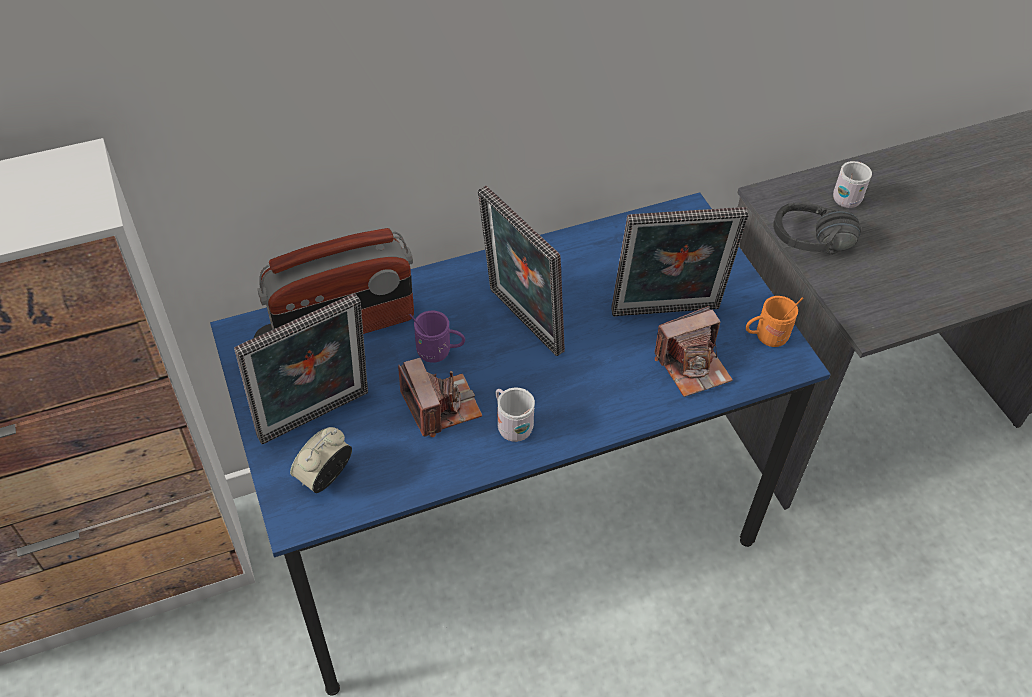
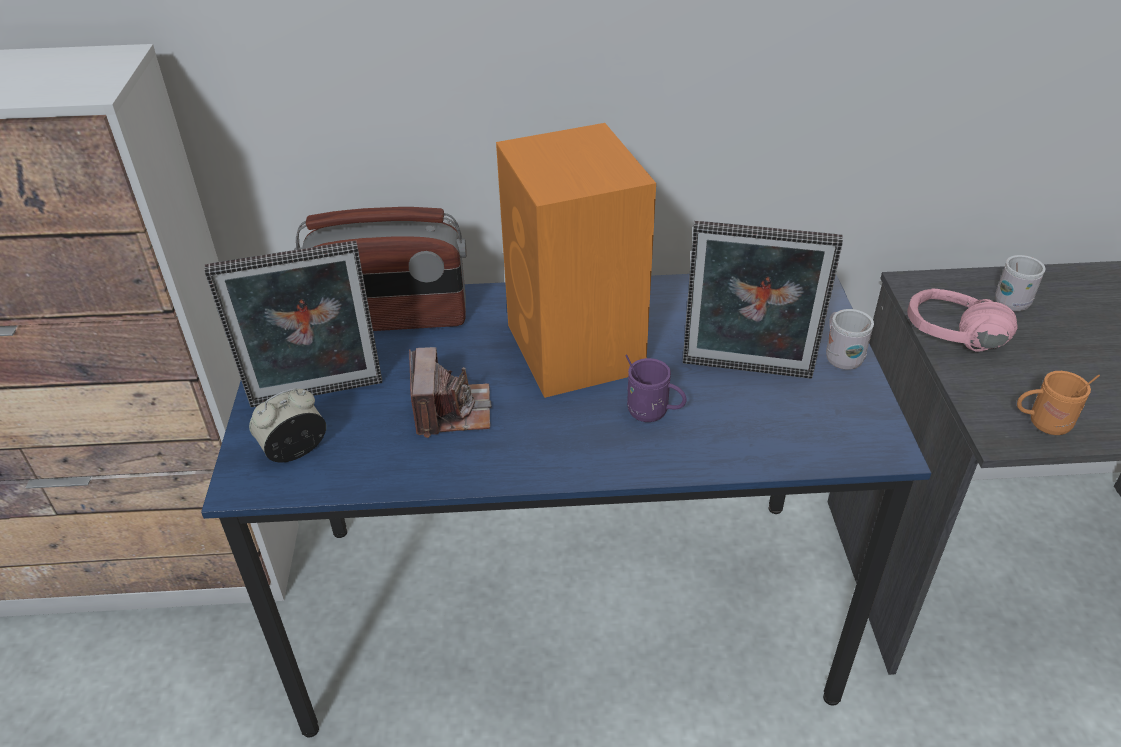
camera: 20 degrees right, 10 degrees down
purple mug [410,311,465,363] -> purple mug moved to [625,354,686,422]
picture frame [478,186,565,356] -> orange speaker [496,123,656,398]
white mug [496,387,535,442] -> white mug moved to [826,309,874,370]
camera [654,306,733,397] -> none
orange mug [746,296,803,347] -> orange mug moved to [1017,371,1100,435]
black headphones [773,203,862,255] -> pink headphones [907,288,1018,351]

